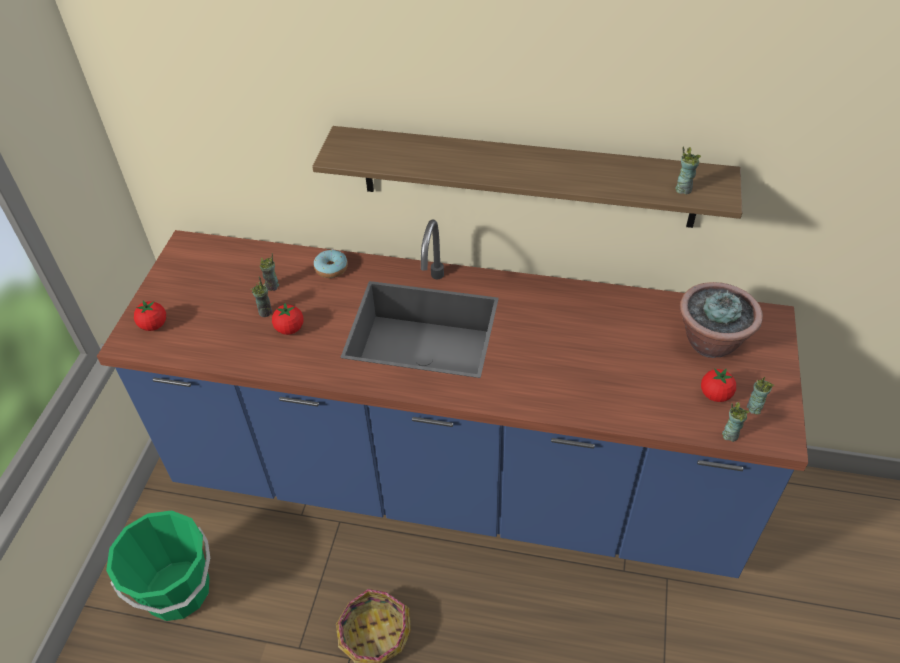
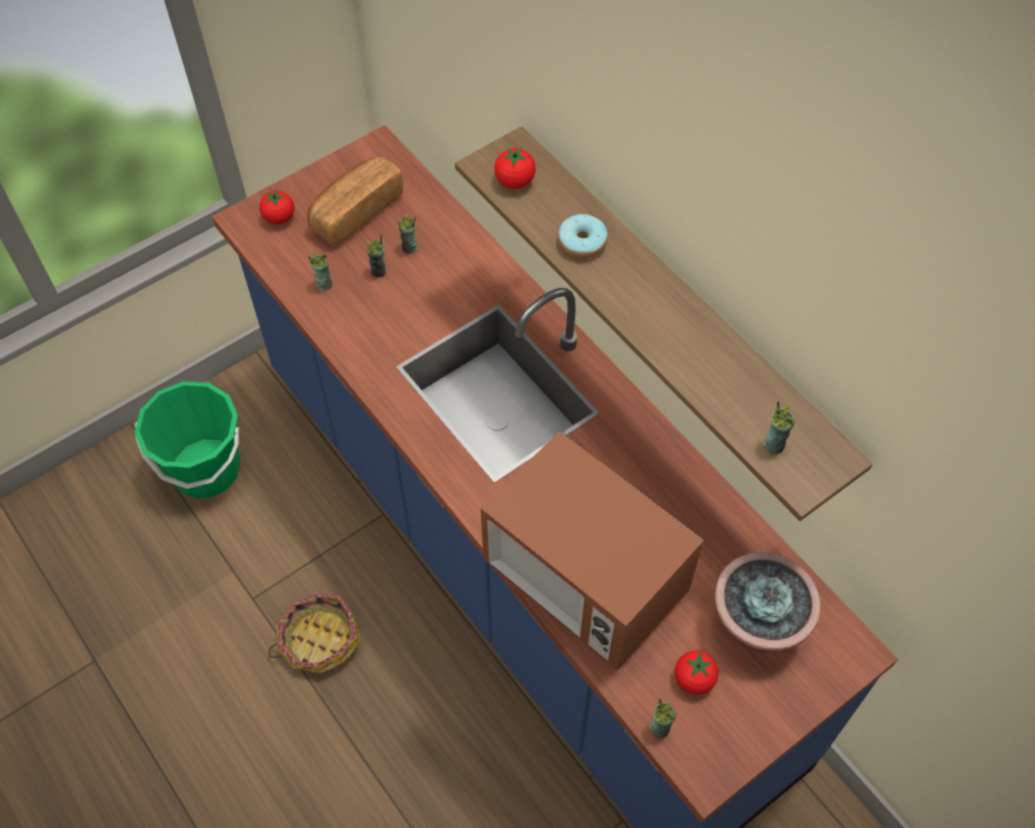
camera: 40 degrees right, 10 degrees up
tomato [272,303,303,335] -> tomato moved to [494,147,536,189]
donut [314,249,348,278] -> donut moved to [558,214,608,258]
cup [747,377,775,414] -> cup moved to [308,251,332,291]
none -> bread [307,157,403,246]
none -> microwave [481,431,704,671]

